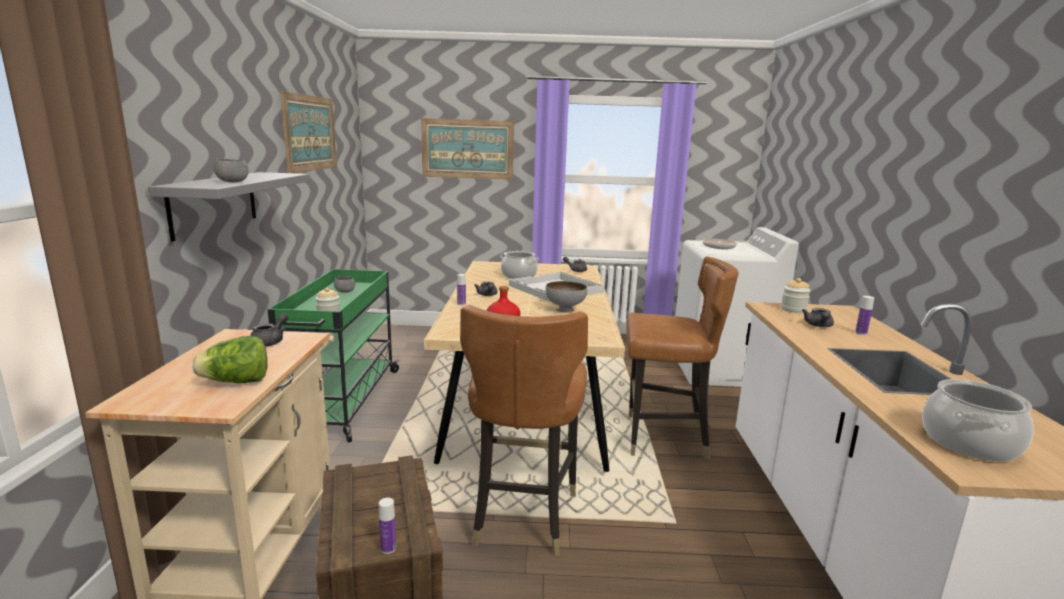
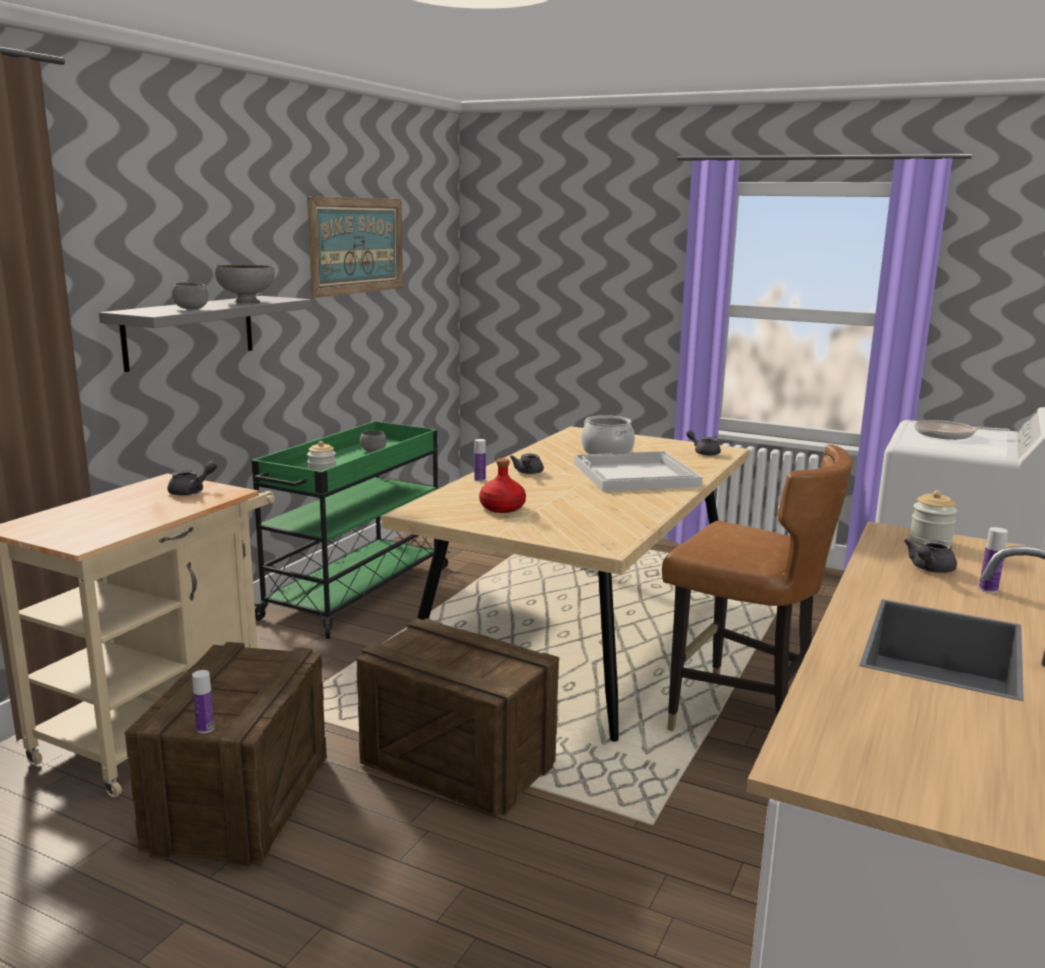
camera: 25 degrees right, 0 degrees up
lettuce [192,336,267,383] -> none
picture [421,118,514,180] -> none
brown chair [460,305,588,556] -> crate [356,618,559,818]
grey bowl [545,281,587,313] -> grey bowl moved to [215,265,275,303]
cooking pot [922,379,1034,462] -> none

